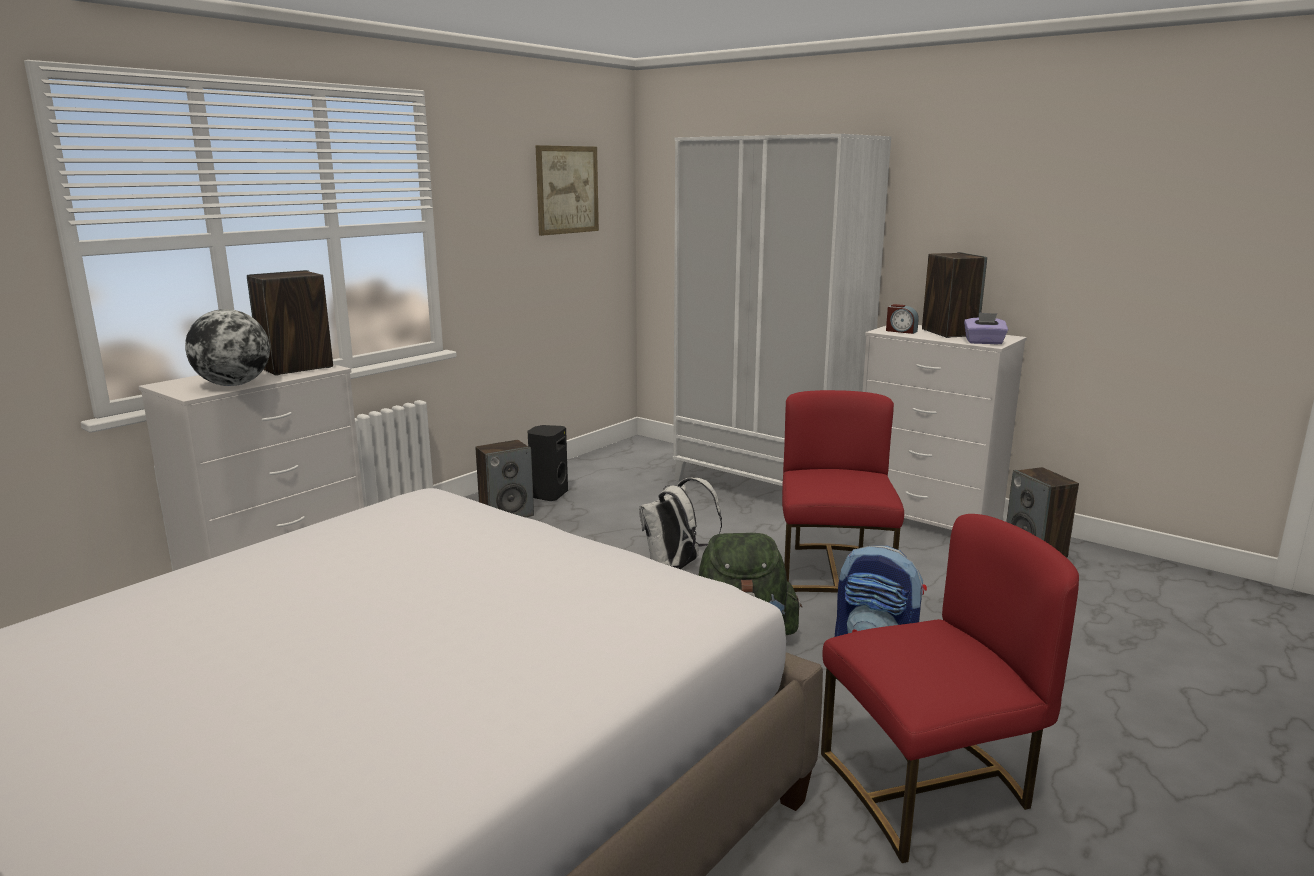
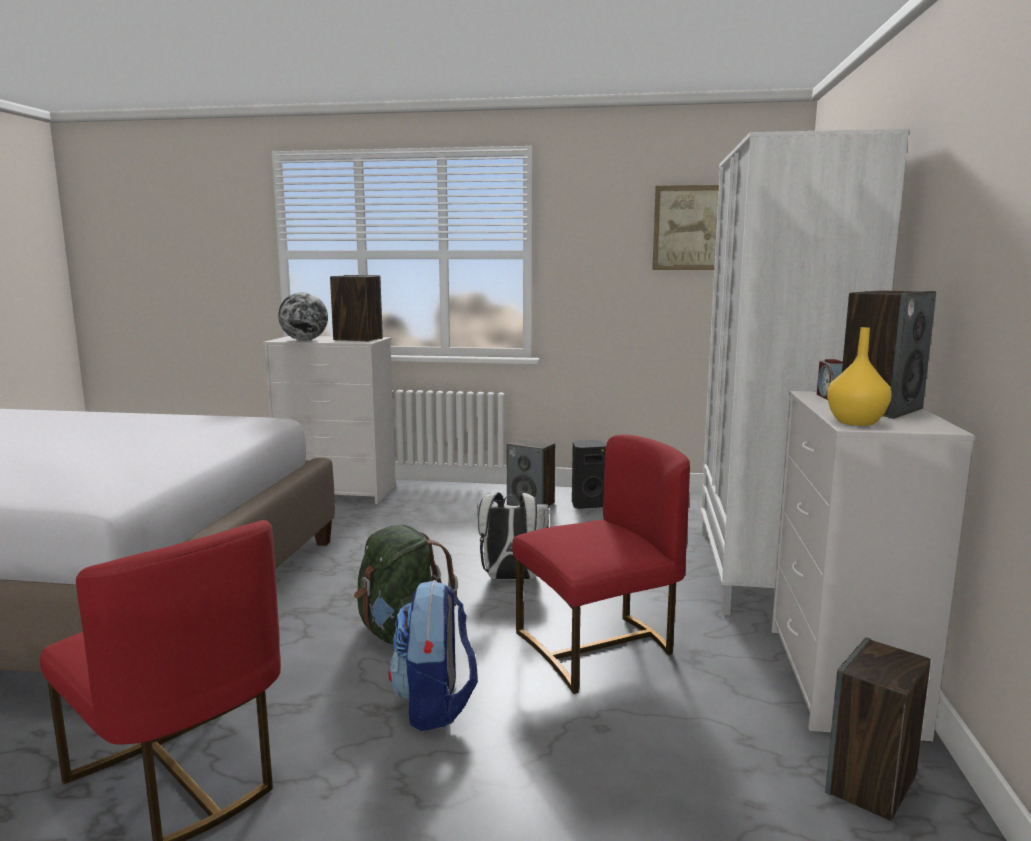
camera: 60 degrees right, 5 degrees down
purple tissue box [964,312,1008,344] -> yellow vase [827,327,892,426]

